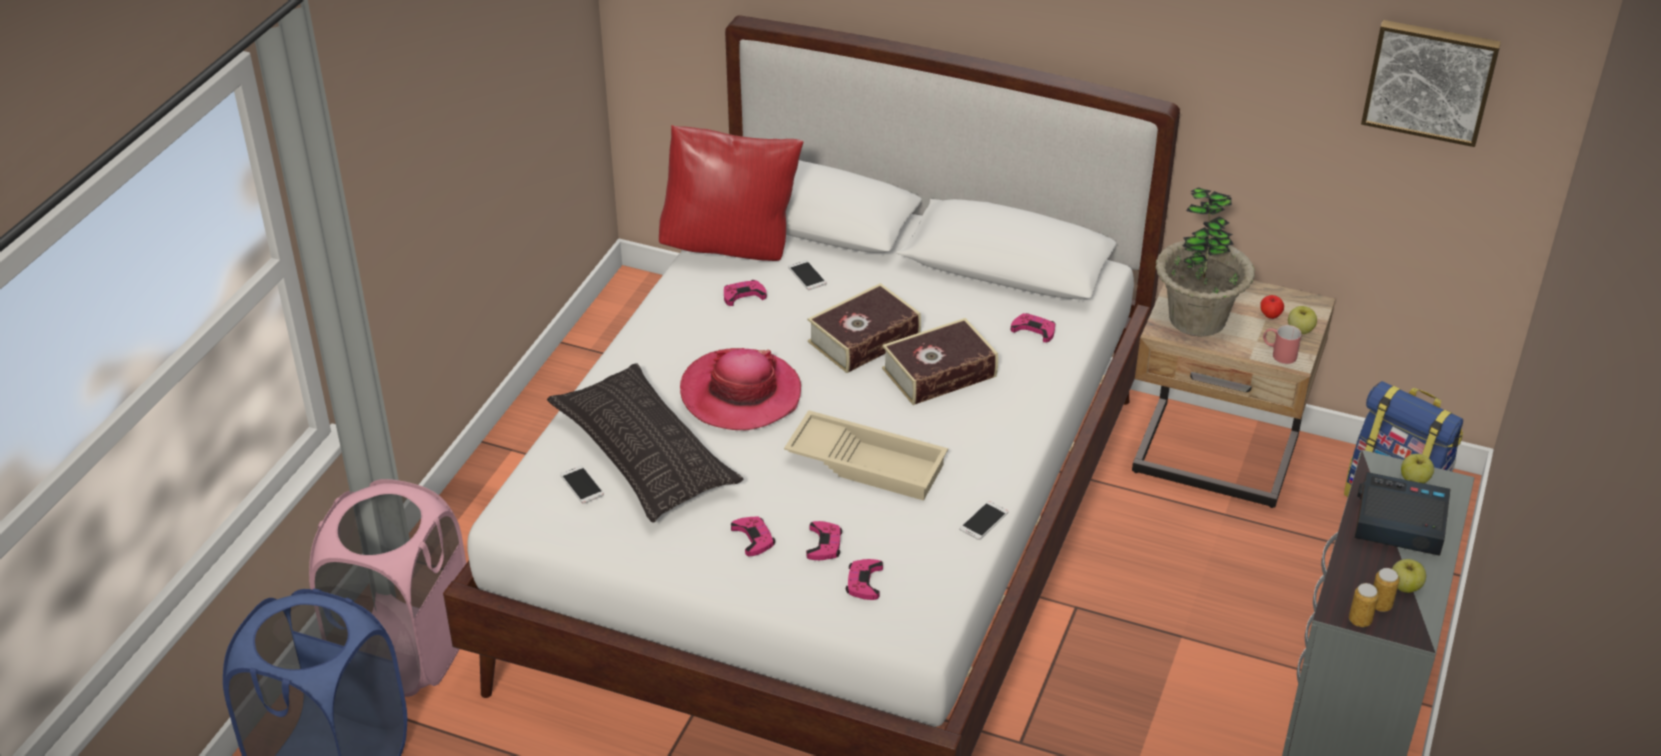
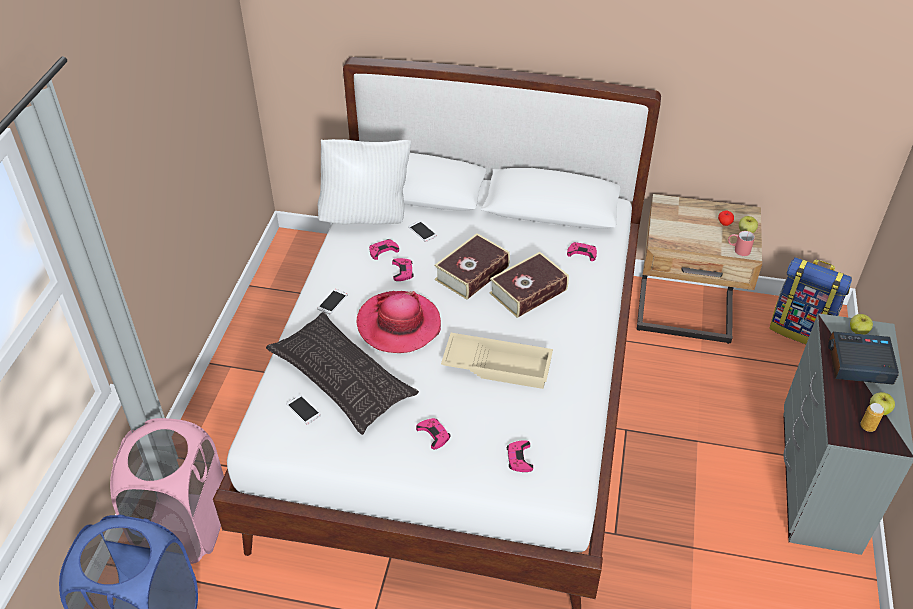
camera: 10 degrees left, 5 degrees up
red pillow [659,125,804,261] -> white pillow [318,139,411,224]
pink game controller [806,521,842,560] -> pink game controller moved to [392,258,414,281]
phone [960,501,1008,540] -> phone moved to [318,289,348,314]
potted plant [1156,187,1255,337] -> none
can [1349,583,1379,627] -> none
picture [1361,20,1501,147] -> none

